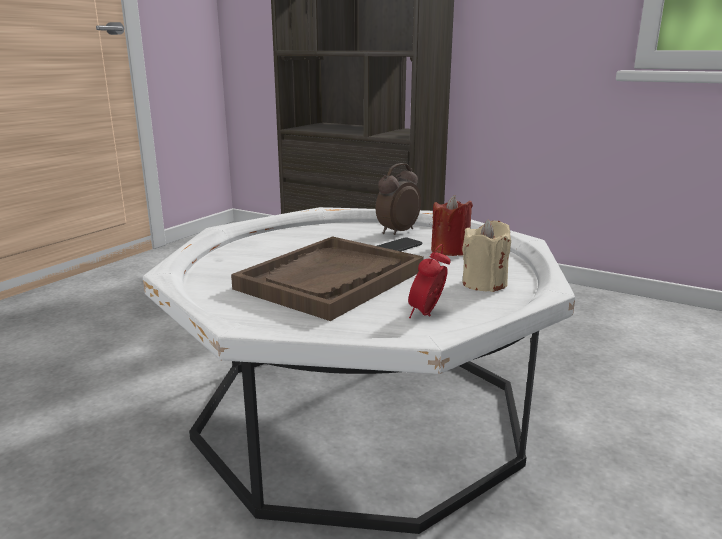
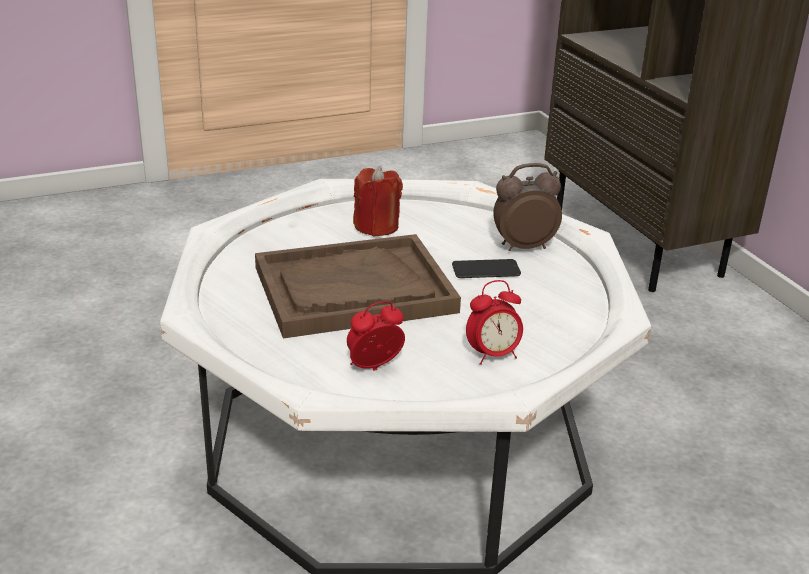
camera: 35 degrees right, 10 degrees up
red candle [431,195,473,256] -> red candle moved to [353,166,403,237]
beige candle [462,219,511,292] -> alarm clock [466,280,523,365]

